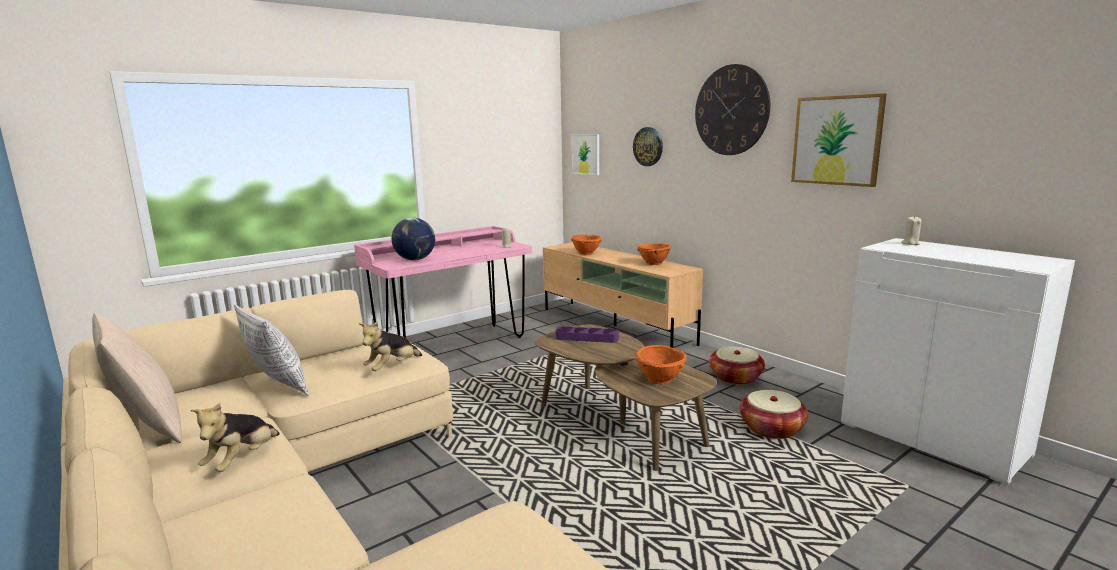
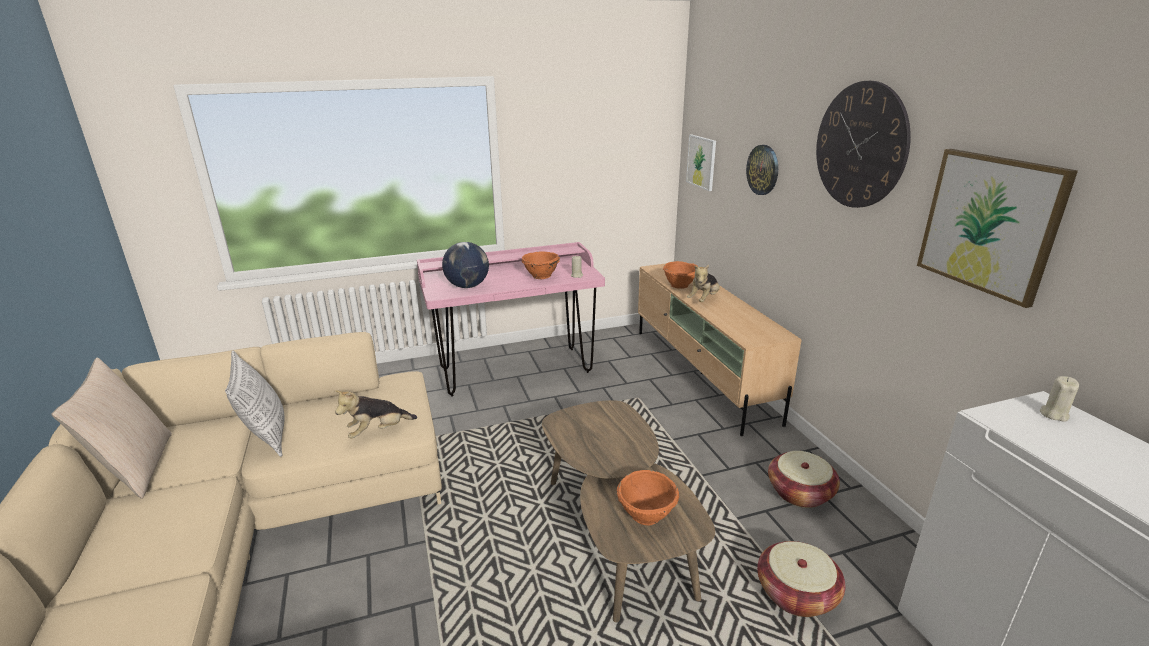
camera: 20 degrees right, 10 degrees up
plush toy [191,403,280,472] -> plush toy moved to [687,265,720,302]
purple tray [555,326,619,343] -> none
orange bowl [637,243,671,265] -> orange bowl moved to [522,252,560,279]

